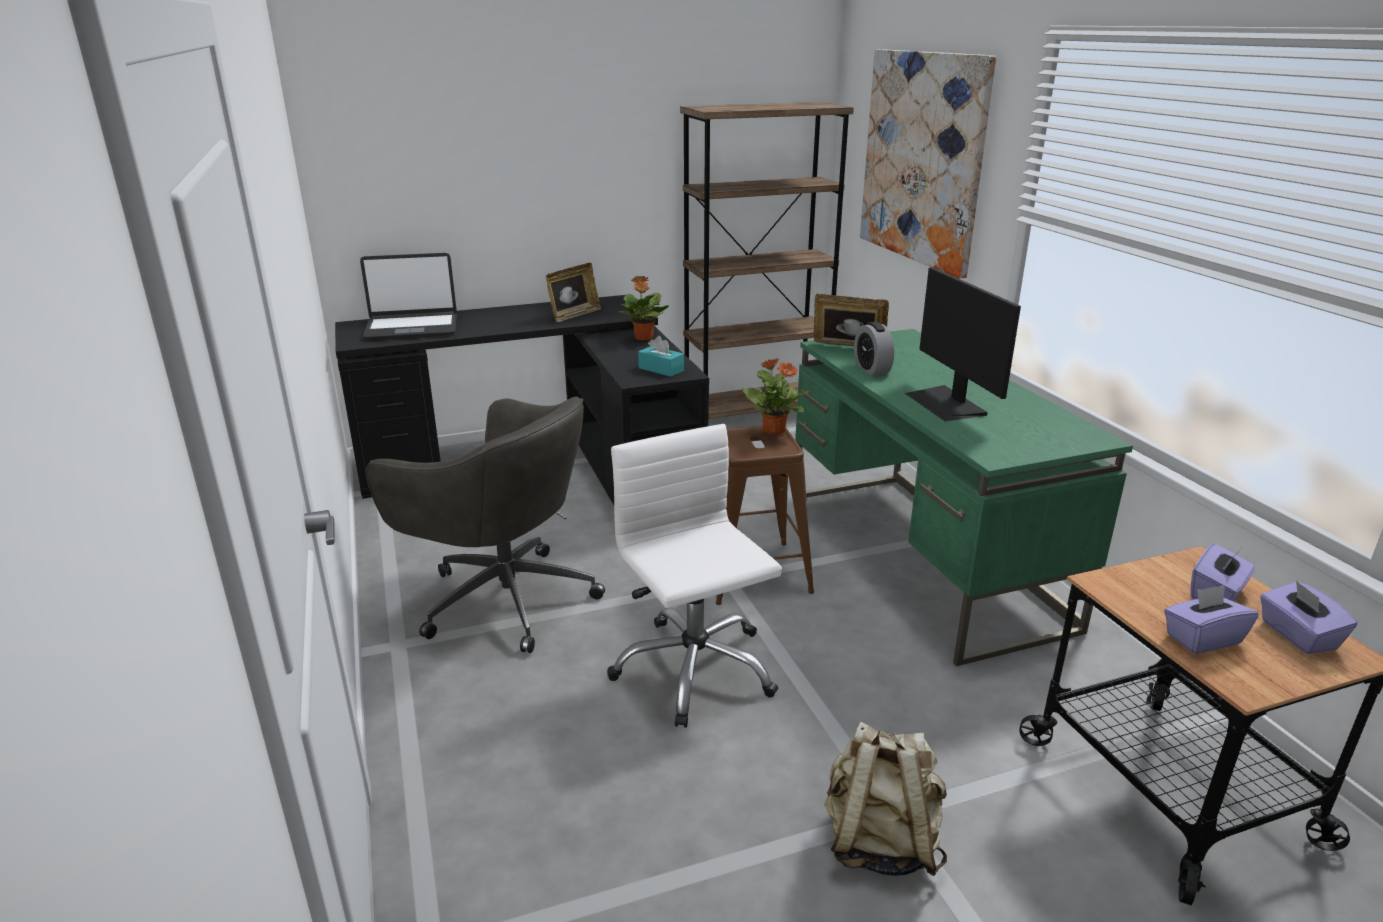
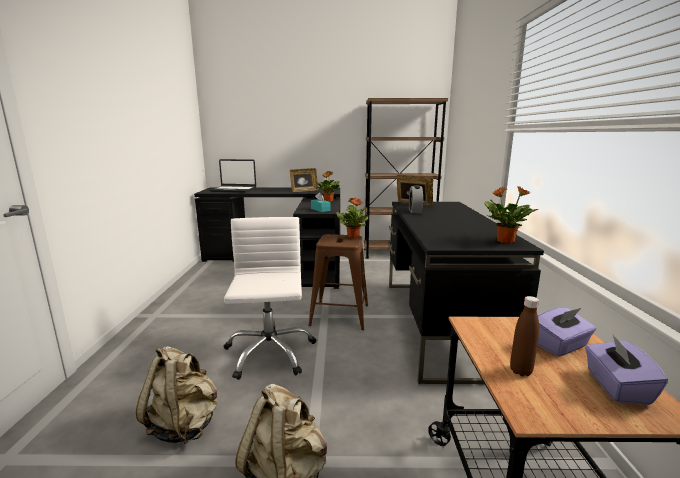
camera: 20 degrees right, 10 degrees down
grey office chair [366,397,605,653] -> none
green desk [795,329,1133,666] -> black desk [388,202,544,384]
picture [860,49,996,279] -> none
monitor [905,267,1021,421] -> none
purple tissue box [1164,585,1259,654] -> brown bottle [510,296,539,376]
none -> beige backpack [136,346,217,444]
none -> potted plant [484,186,539,244]

